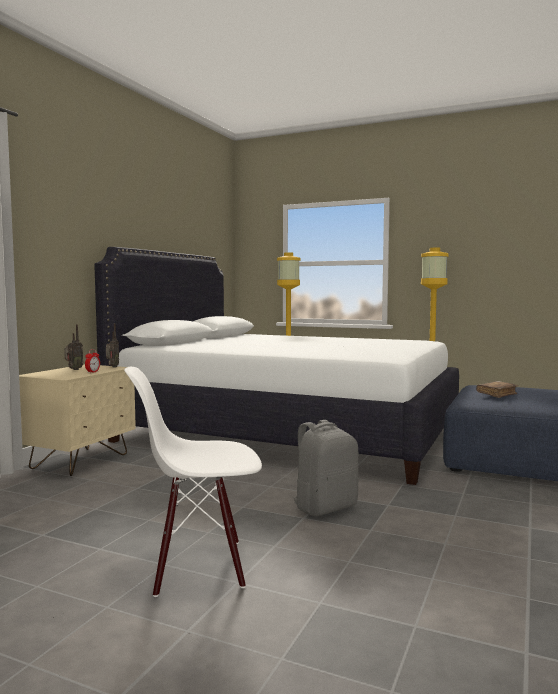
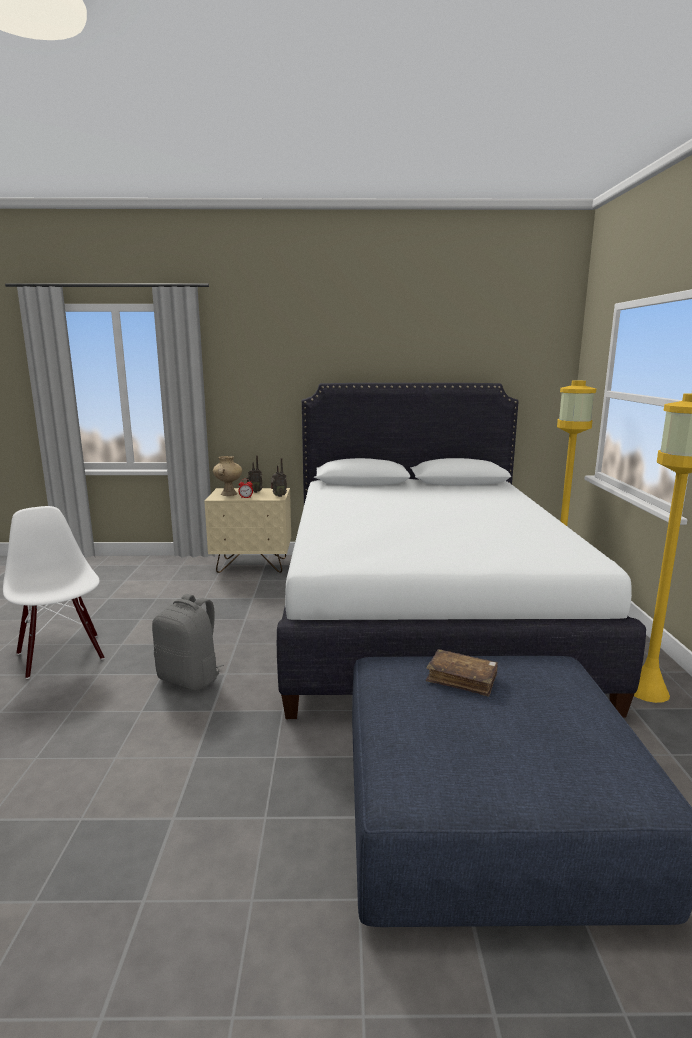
camera: 65 degrees right, 10 degrees up
none -> beige vase [213,456,242,496]

